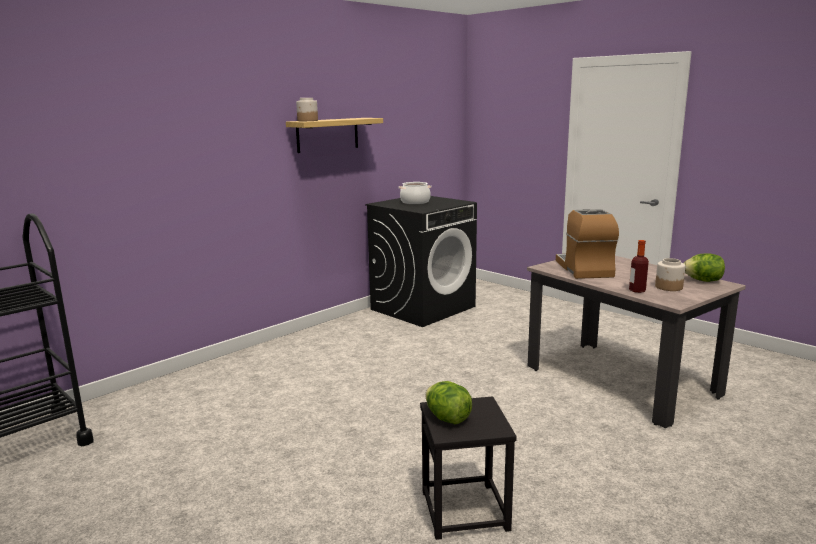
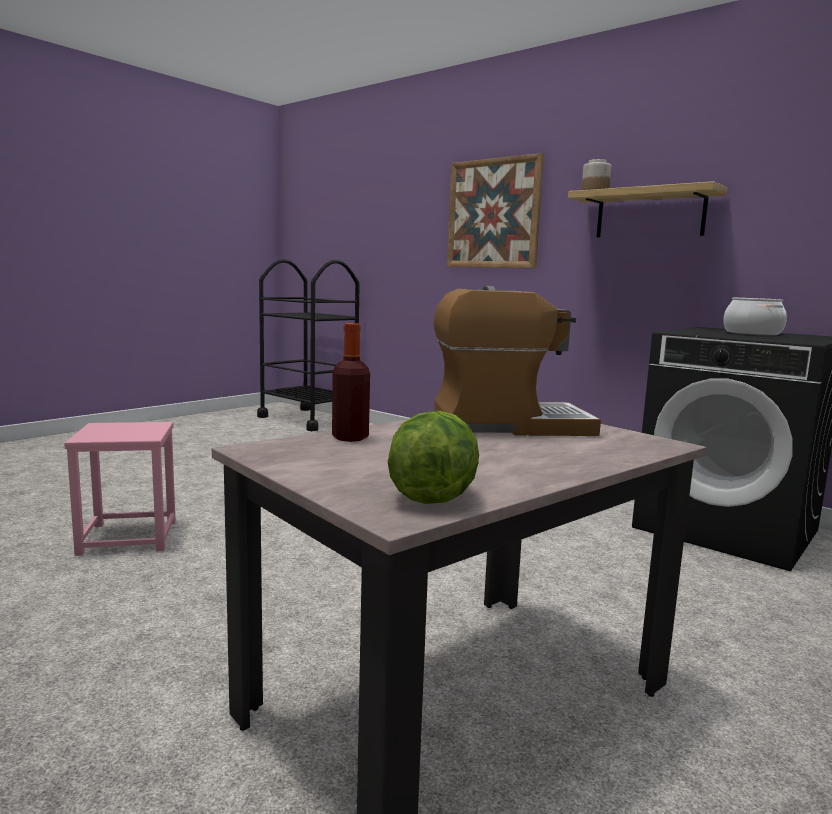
camera: 85 degrees right, 5 degrees down
black stool [420,396,517,540] -> pink stool [64,422,176,556]
lettuce [425,381,472,424] -> none
jar [655,258,685,291] -> none
none -> picture [447,153,544,269]

